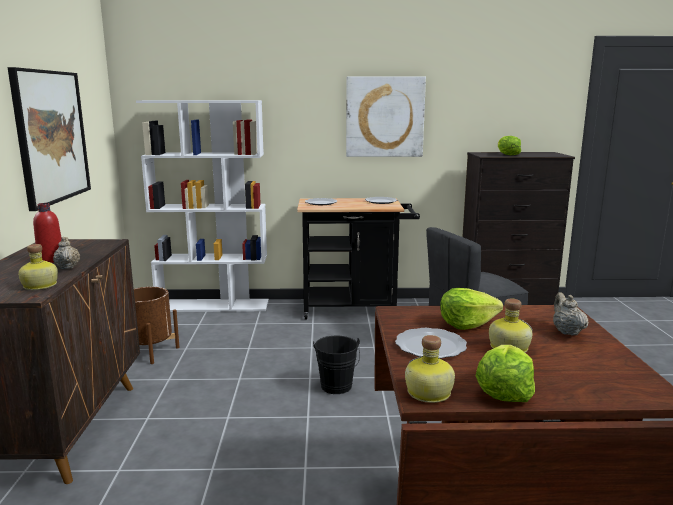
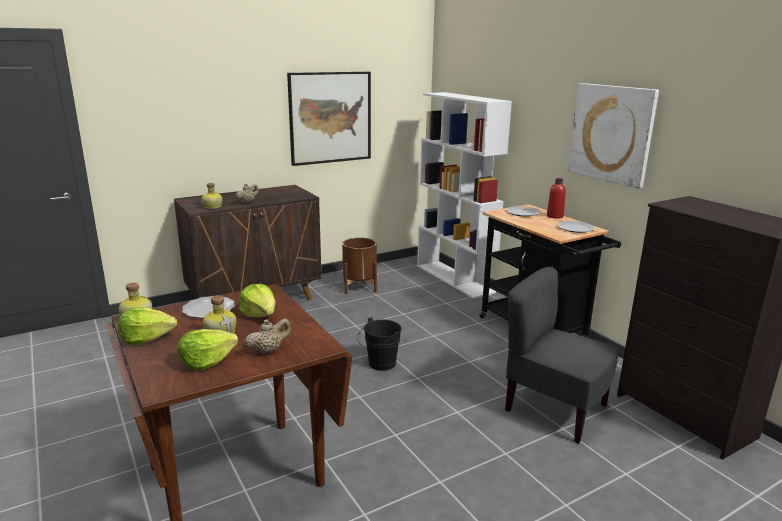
camera: 60 degrees right, 5 degrees up
red bottle [33,203,61,263] -> red bottle moved to [547,178,566,219]
lettuce [498,136,521,155] -> lettuce moved to [178,329,238,371]

